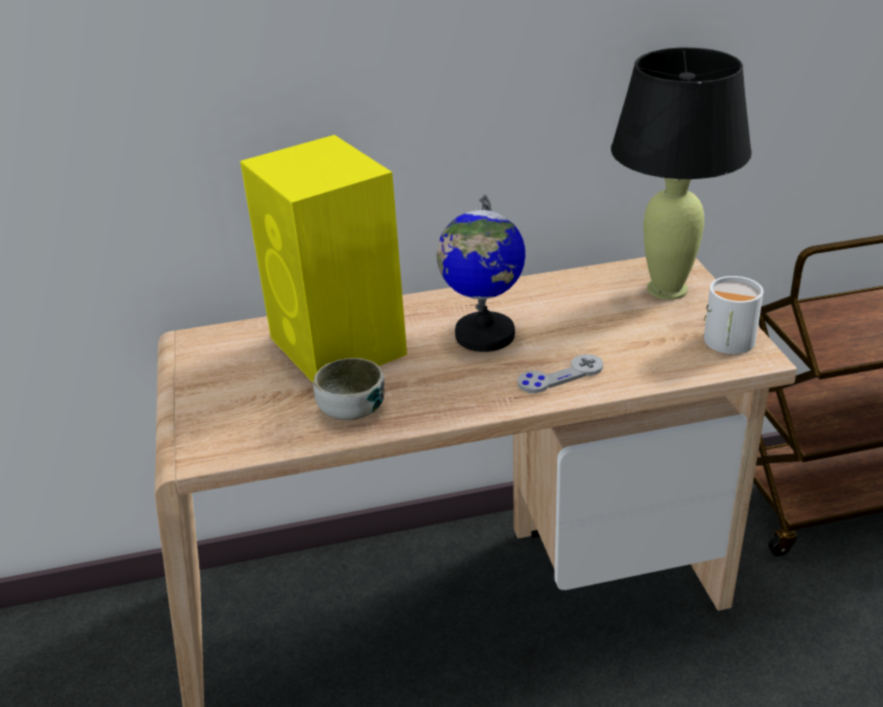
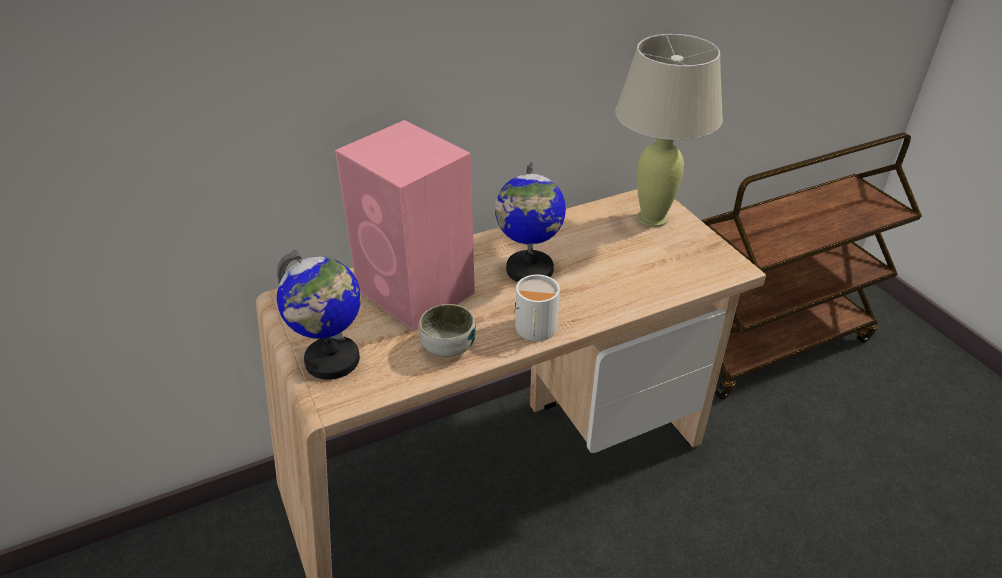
camera: 15 degrees left, 5 degrees up
yellow speaker [240,135,407,382] -> pink speaker [335,120,475,331]
grey game controller [518,354,603,393] -> none
black table lamp [611,47,752,300] -> beige table lamp [615,34,723,227]
white mug [704,276,764,354] -> white mug moved to [514,275,560,341]
none -> globe [277,250,361,380]

